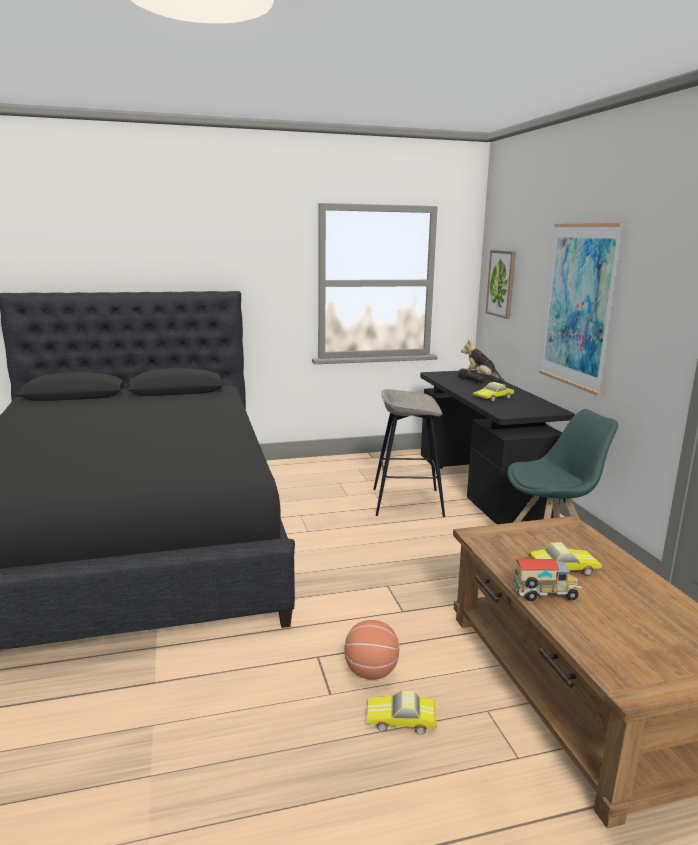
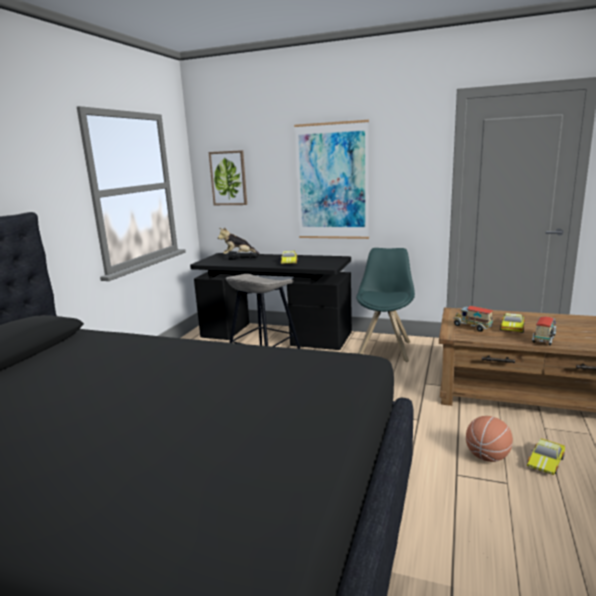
camera: 55 degrees left, 0 degrees up
none -> toy truck [454,306,493,332]

